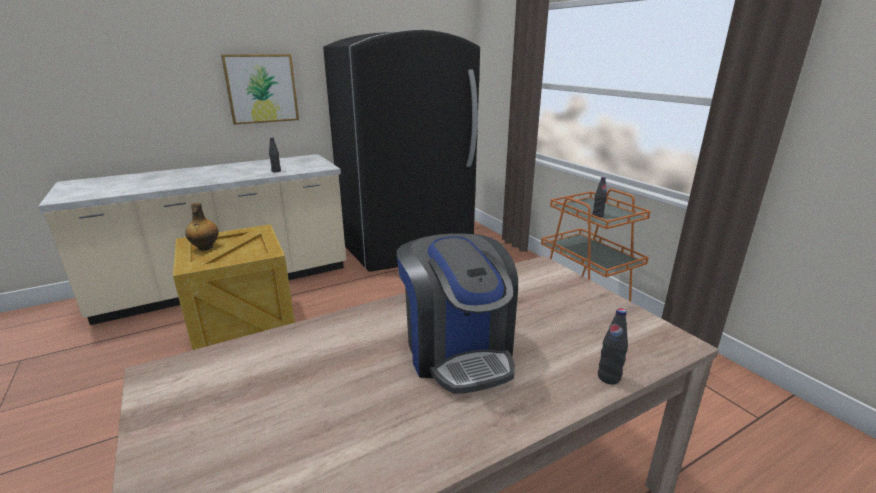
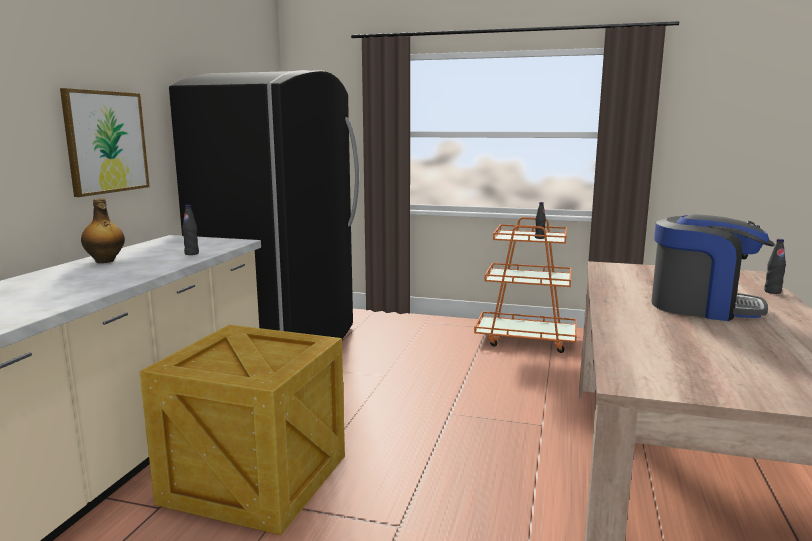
camera: 45 degrees left, 10 degrees down
bottle [185,203,219,251] -> bottle moved to [81,198,125,263]

